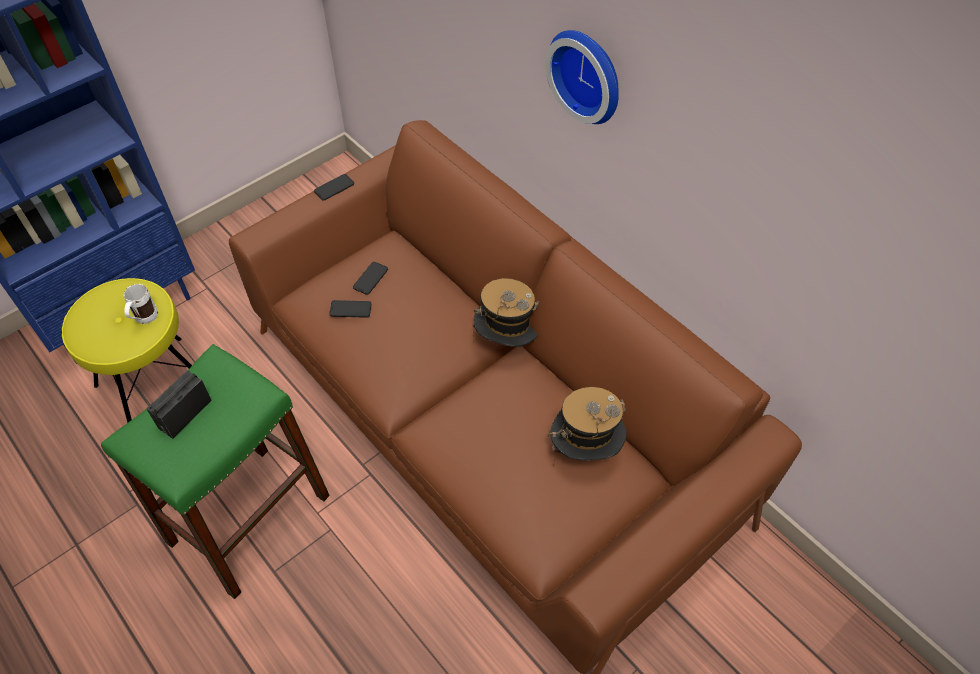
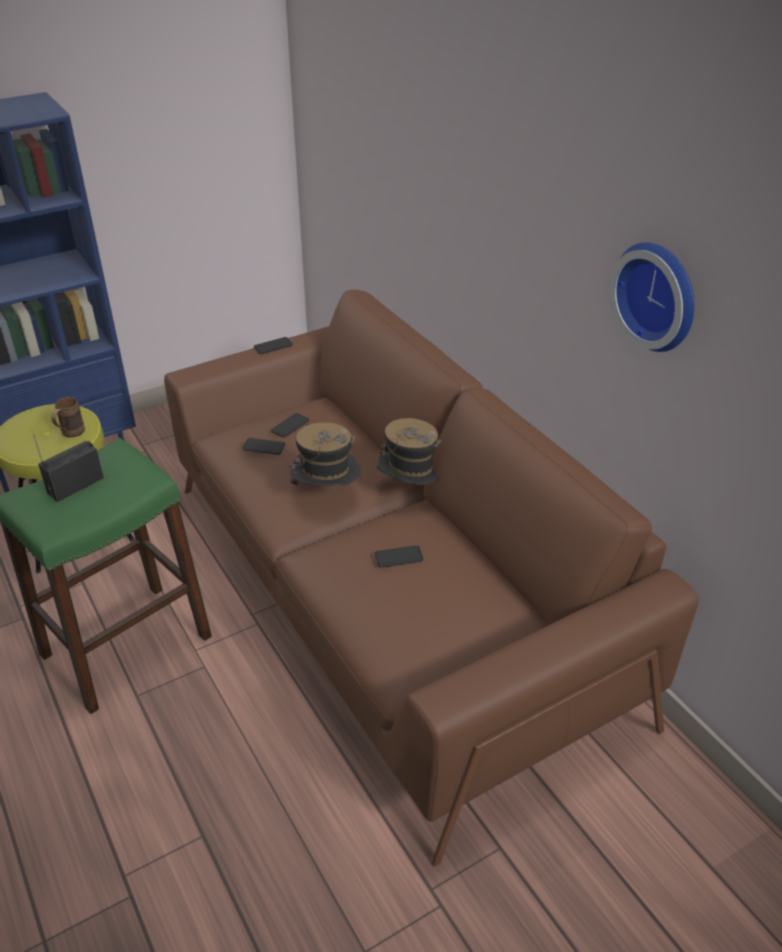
camera: 10 degrees right, 15 degrees down
white mug [124,284,158,324] -> brown mug [52,397,85,438]
wall clock [545,30,619,124] -> wall clock moved to [609,243,694,352]
hat [548,387,626,466] -> hat moved to [288,422,361,503]
none -> phone [375,545,423,568]

